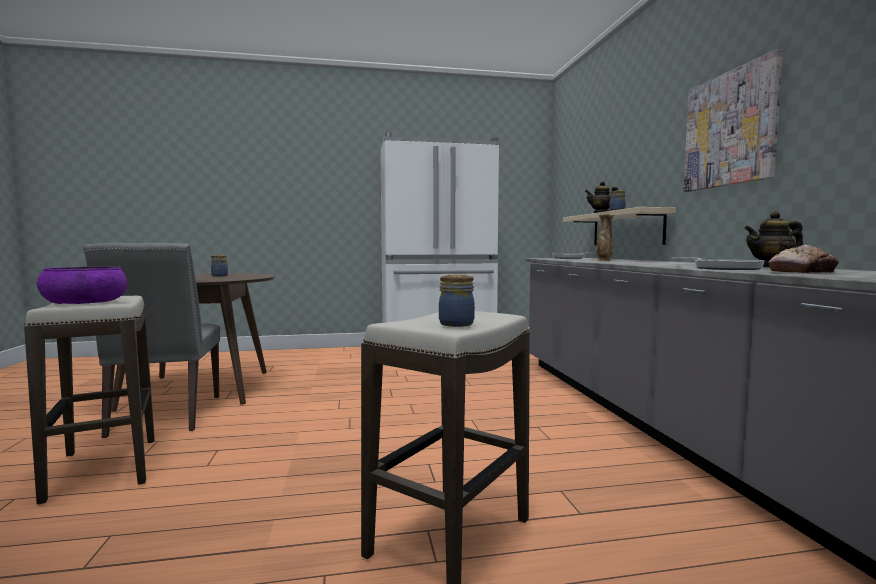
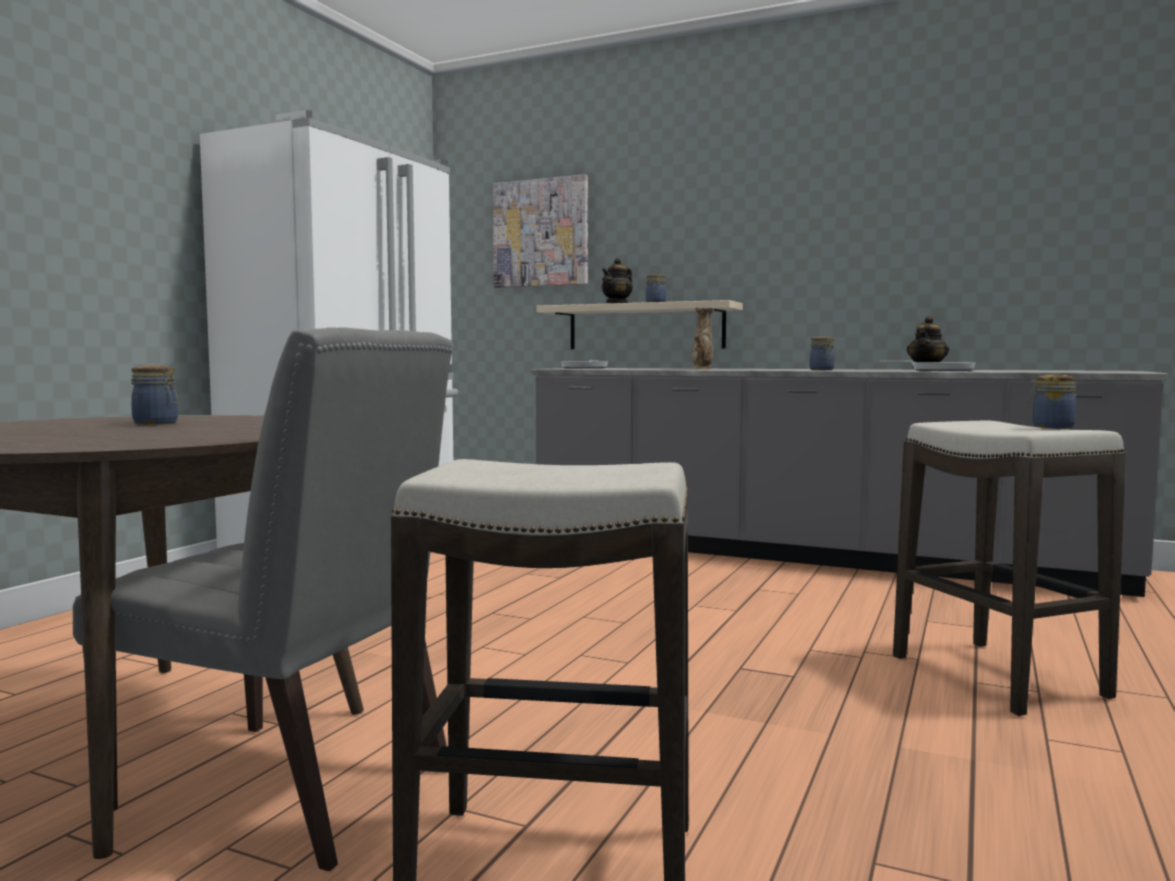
camera: 55 degrees left, 0 degrees up
purple bowl [37,266,127,304] -> none
picture [684,49,783,192] -> picture moved to [493,174,588,288]
bread [768,245,839,273] -> none
none -> jar [809,337,834,370]

